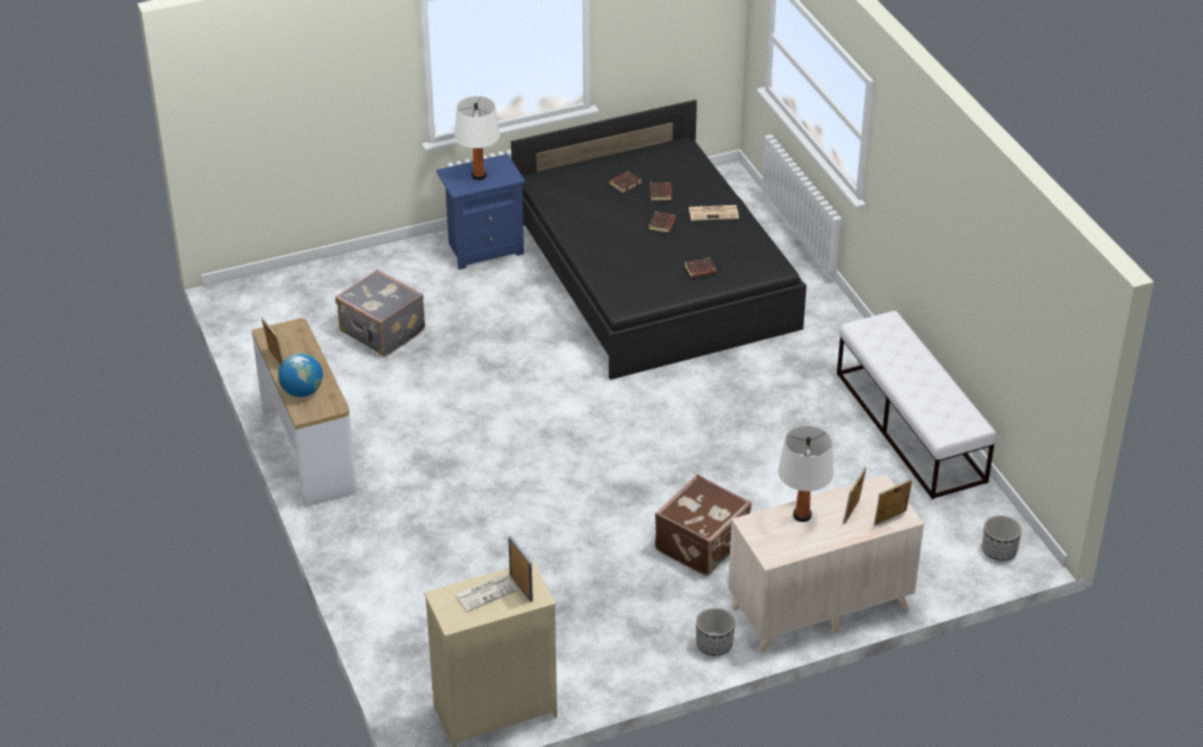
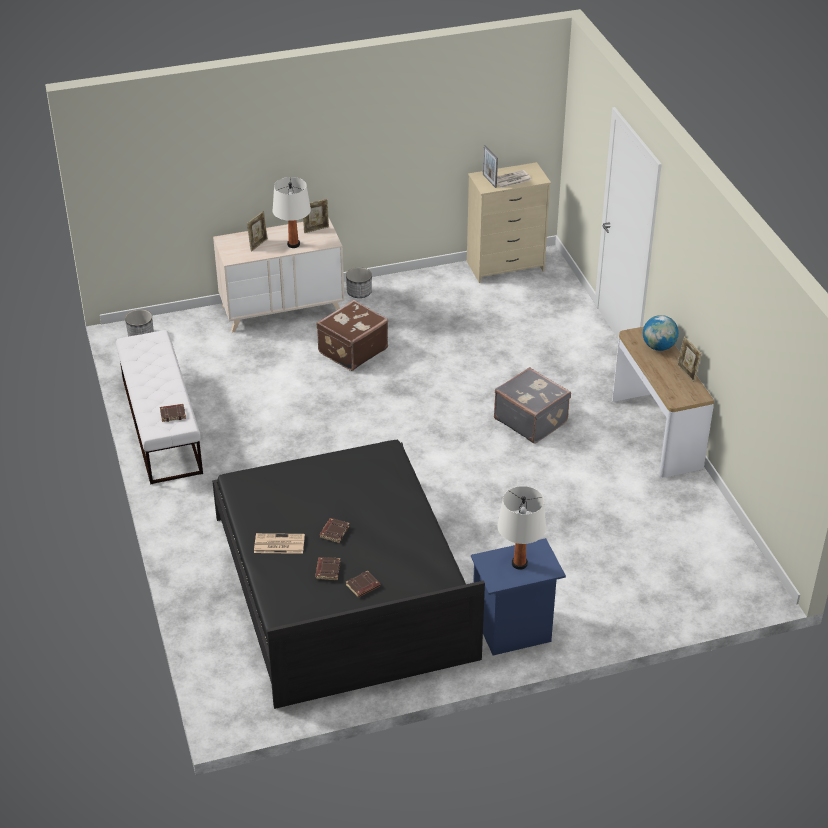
camera: 175 degrees left, 0 degrees up
grey suitcase [335,269,425,356] -> grey suitcase moved to [494,367,571,444]
brown book [685,257,717,278] -> brown book moved to [160,404,186,422]
picture frame [874,479,912,525] -> picture frame moved to [303,199,329,233]

